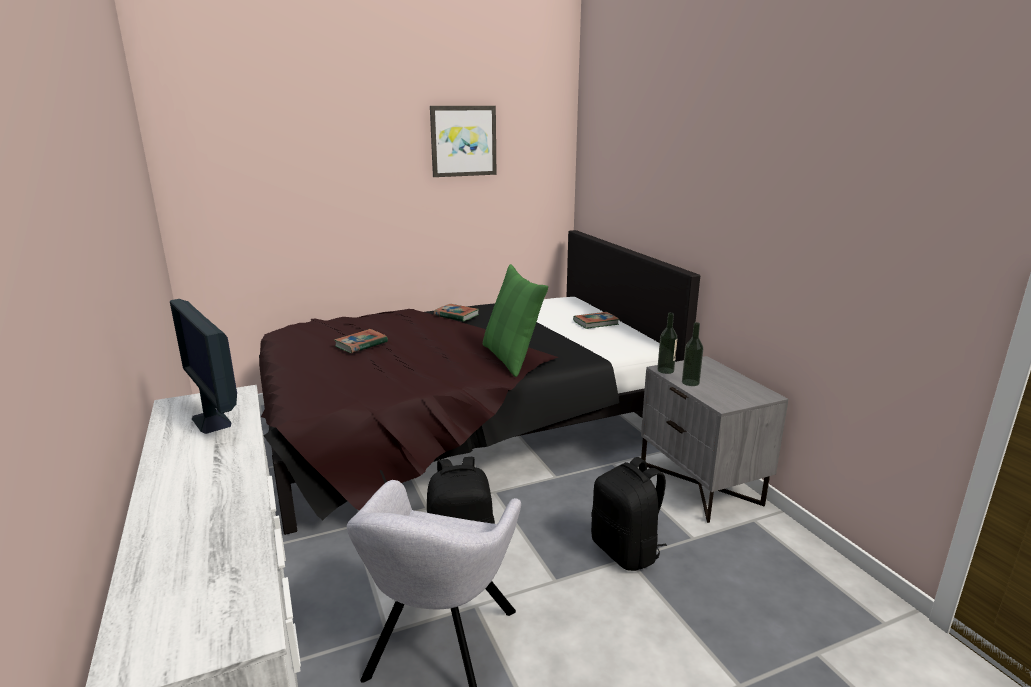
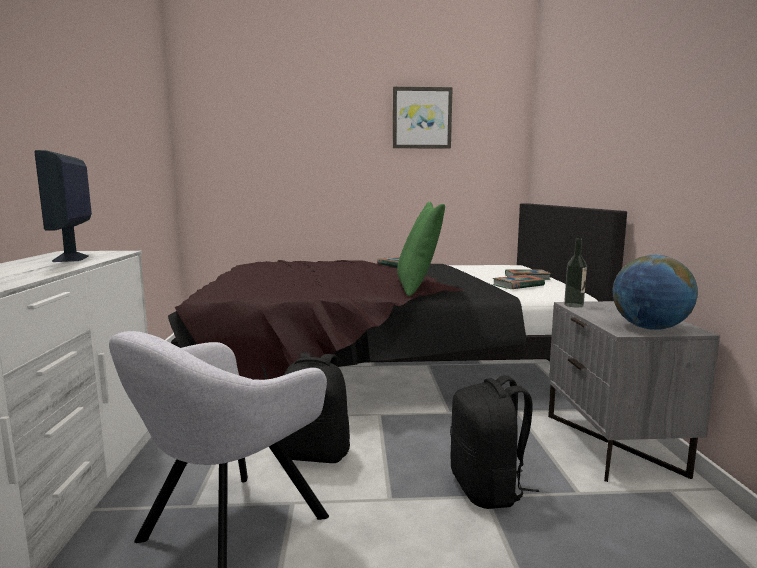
camera: 20 degrees right, 10 degrees down
book [334,329,388,353] -> book moved to [493,274,545,289]
bottle [682,322,703,386] -> none
none -> globe [613,255,698,330]

